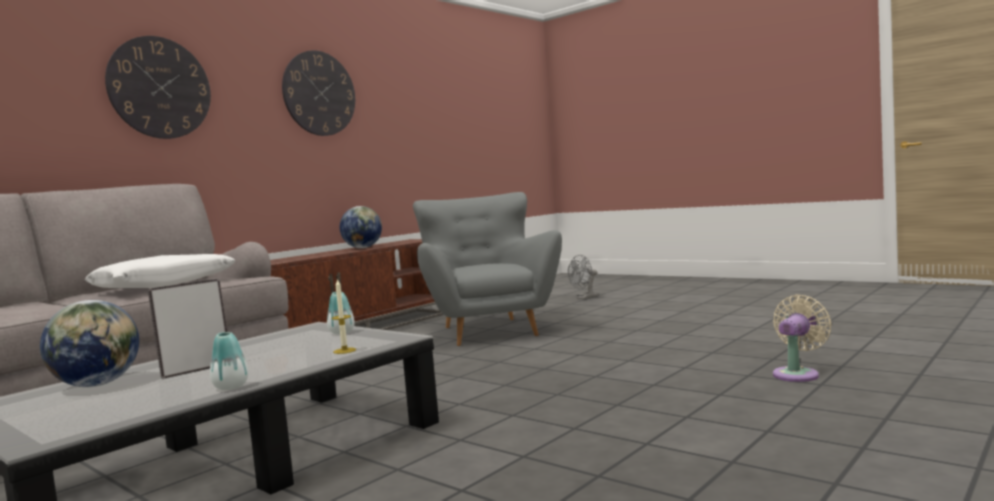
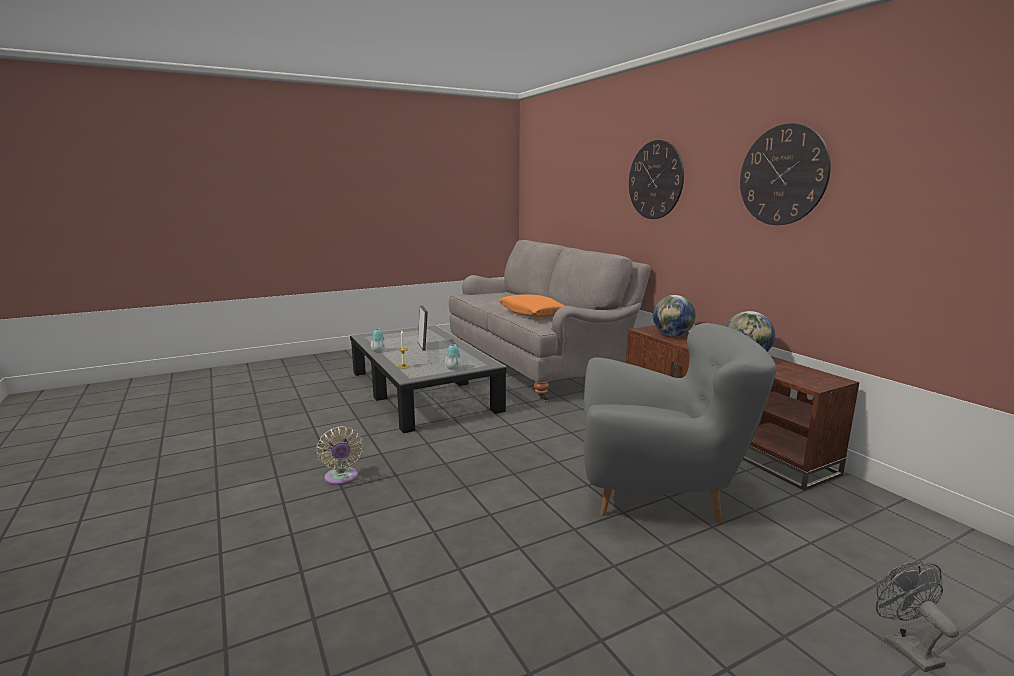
camera: 110 degrees right, 10 degrees up
globe [40,300,139,387] -> globe moved to [653,295,696,337]
white pillow [85,254,236,288] -> orange pillow [499,294,565,317]
beige fan [773,295,831,382] -> beige fan moved to [316,426,364,485]

